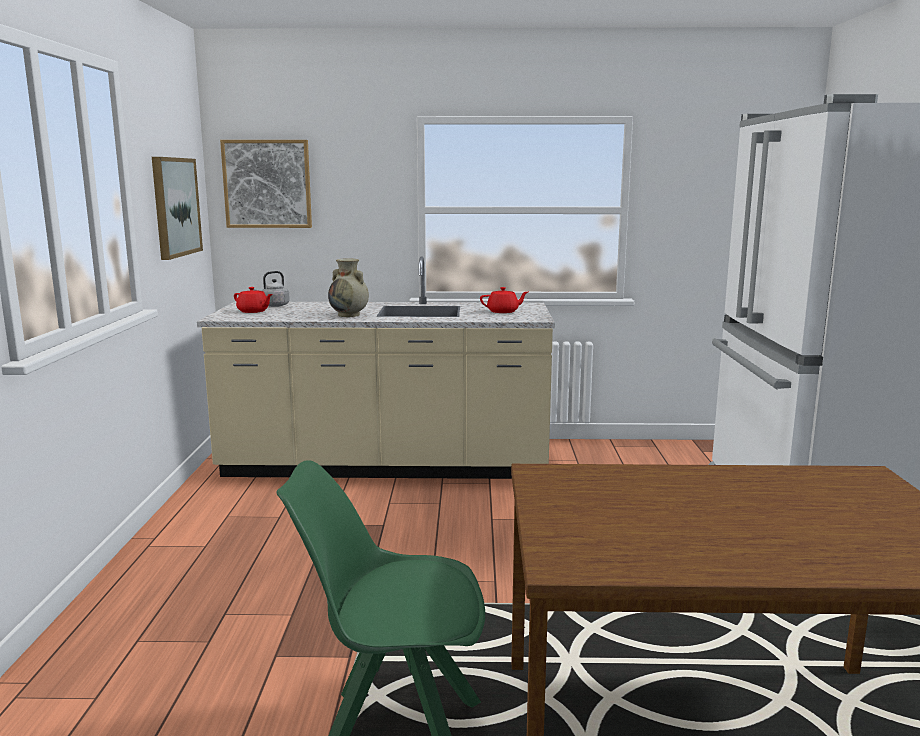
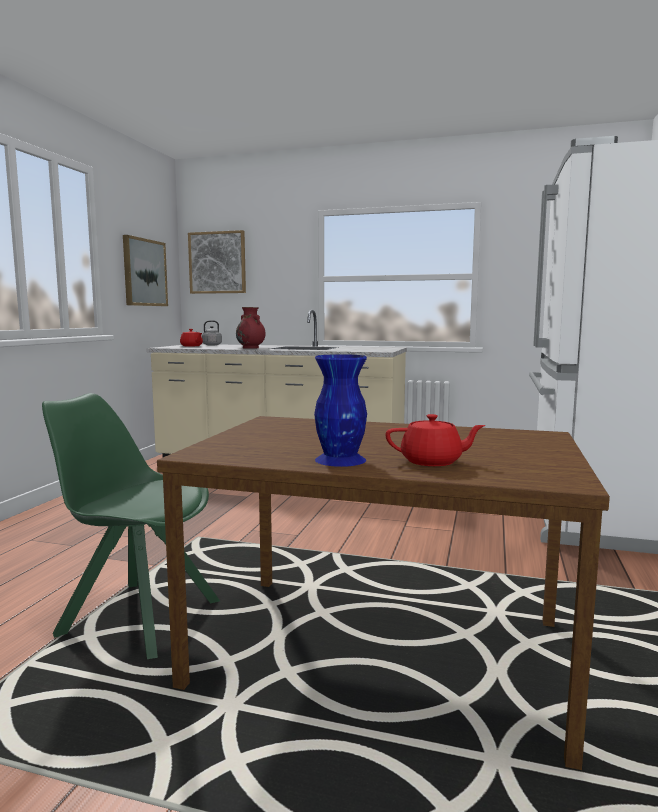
camera: 15 degrees right, 5 degrees down
beige vase [328,258,369,317] -> red vase [236,307,265,349]
red teapot [480,287,528,313] -> red teapot moved to [385,414,485,466]
none -> blue vase [314,354,367,467]

